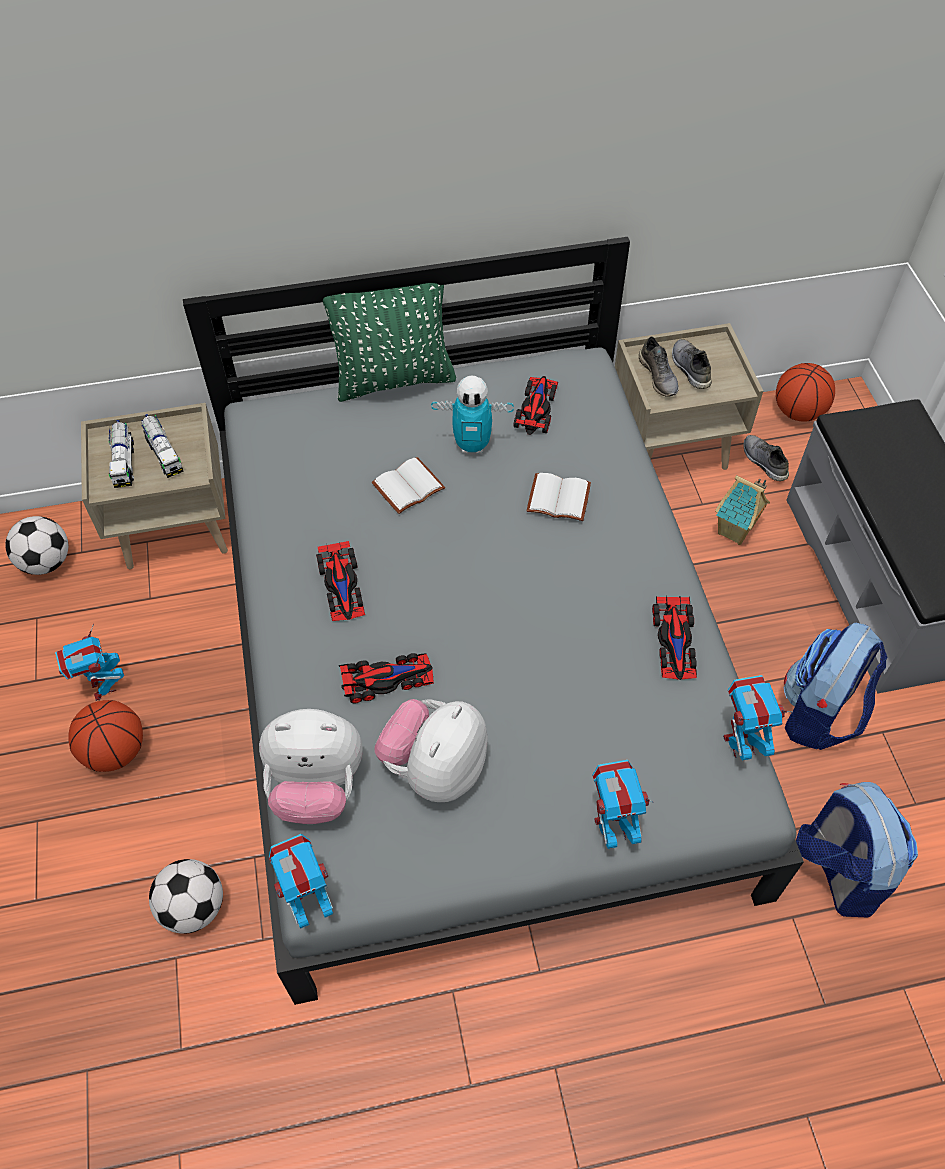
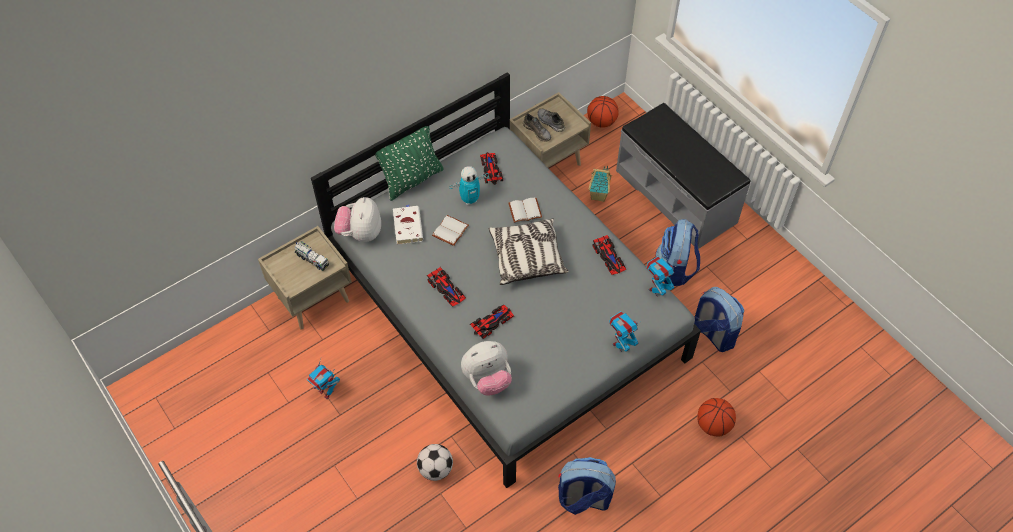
camera: 25 degrees left, 0 degrees up
football [5,516,68,575] -> none
basketball [68,700,143,772] -> basketball moved to [697,398,736,436]
toy truck [109,420,134,488] -> none
toy robot [269,834,333,929] -> none
plush toy [375,699,488,802] -> plush toy moved to [334,197,381,242]
grey shoe [743,435,789,481] -> none
none -> white book [393,205,423,245]
none -> pillow [488,218,569,285]
none -> backpack [558,457,616,515]

